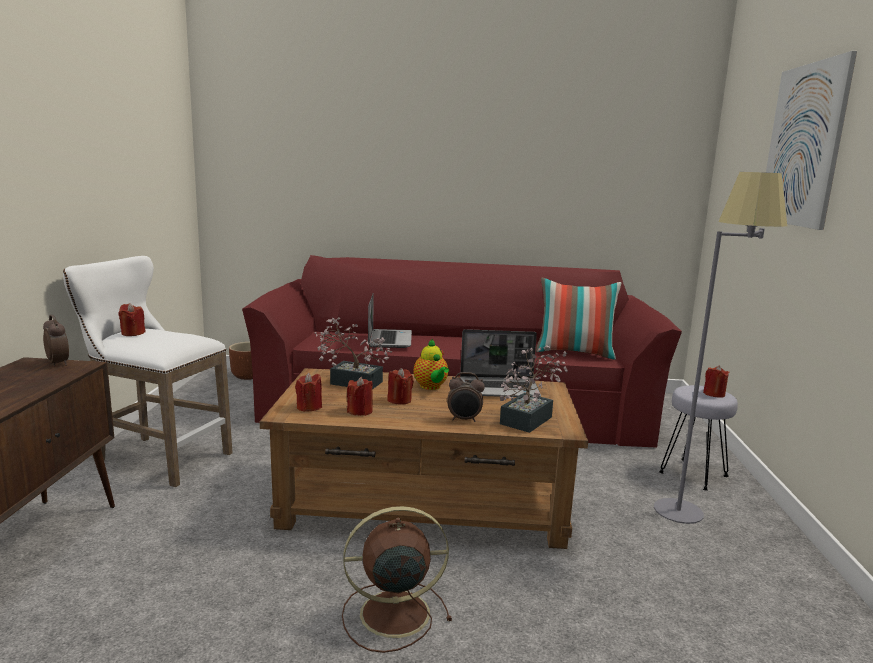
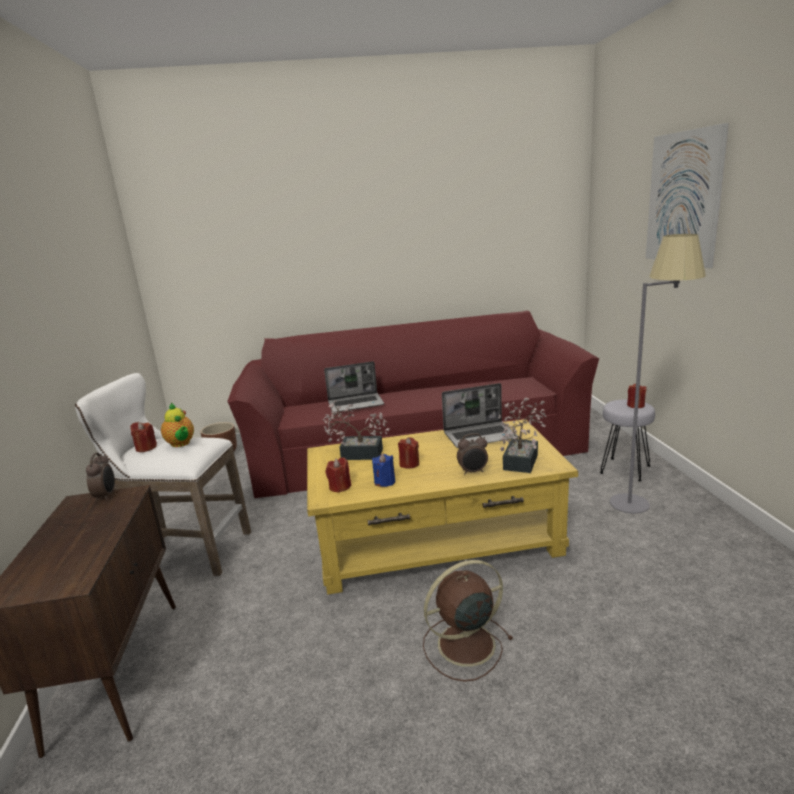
camera: 10 degrees left, 5 degrees up
alarm clock [43,315,69,366] -> alarm clock turned 45 degrees clockwise [86,452,115,501]
brown coffee table [260,368,588,549] -> yellow coffee table [307,419,578,594]
red candle [347,377,373,416] -> blue candle [372,453,395,487]
laptop [368,293,412,348] -> laptop turned 90 degrees clockwise [324,361,384,412]
teapot [413,339,449,390] -> teapot moved to [161,403,194,447]
pillow [536,278,621,360] -> none

